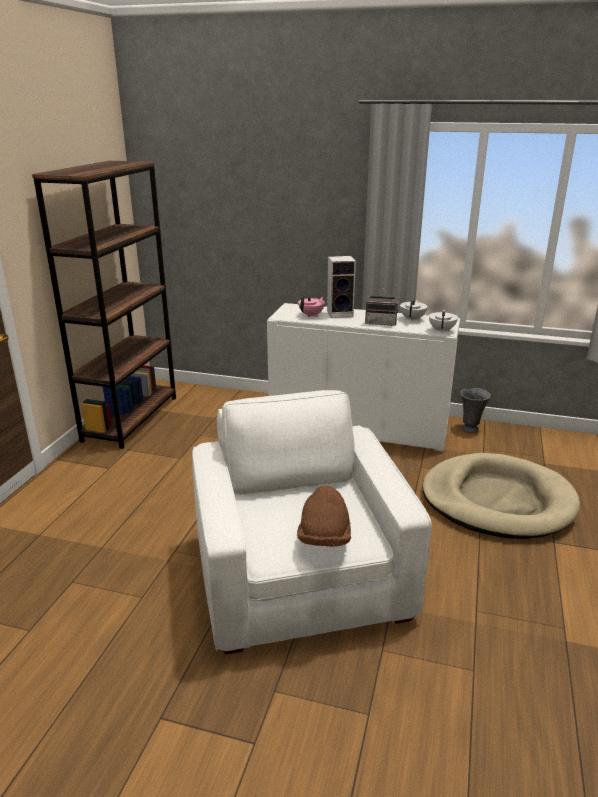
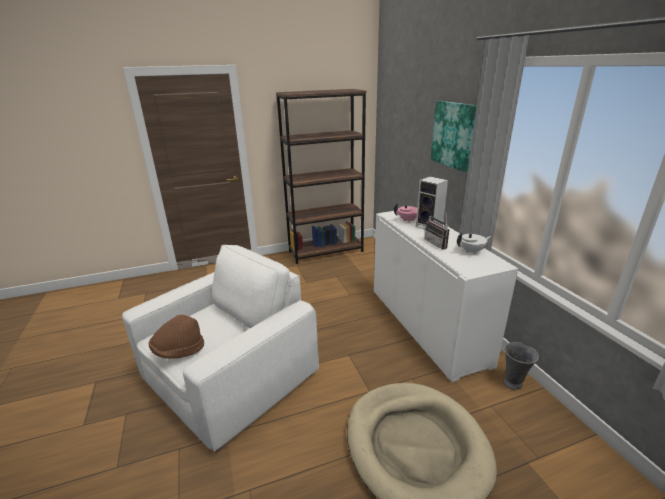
camera: 55 degrees right, 0 degrees up
white teapot [429,310,458,333] -> none
none -> picture [431,101,477,172]

